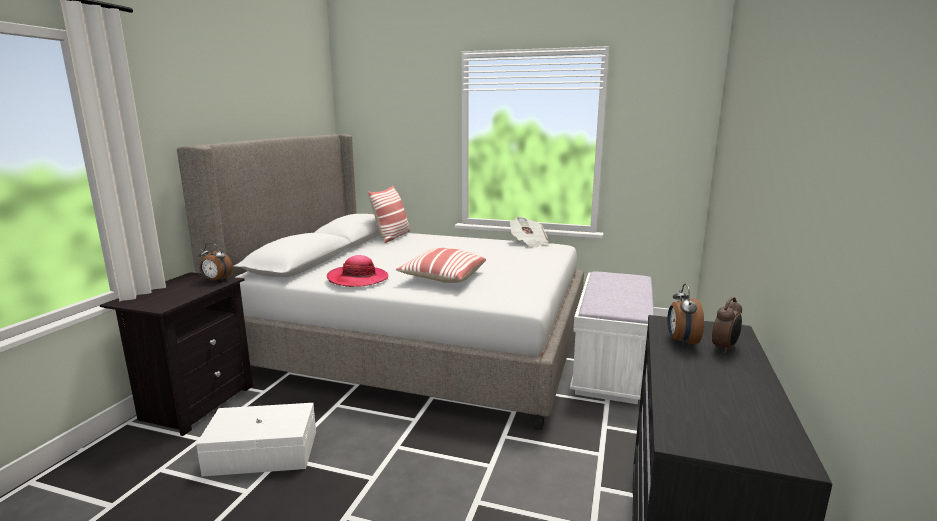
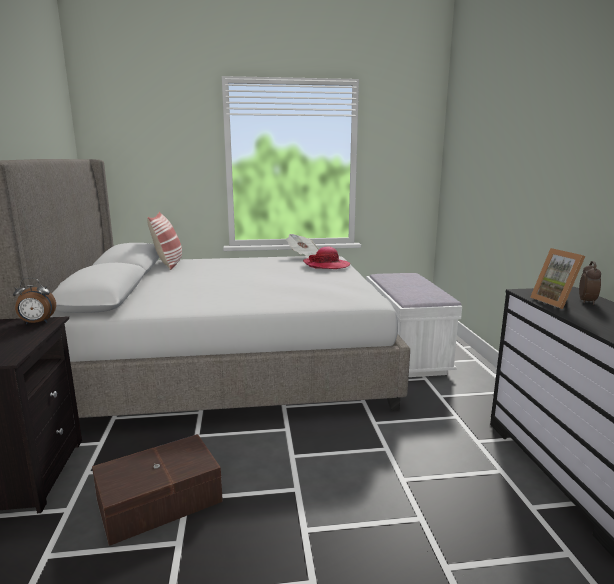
camera: 25 degrees left, 0 degrees up
white storage box [196,403,316,476] -> brown storage box [92,434,223,546]
hat [327,255,388,287] -> hat moved to [303,246,350,269]
pillow [396,248,486,283] -> none
alarm clock [667,284,704,347] -> picture frame [530,248,585,309]

